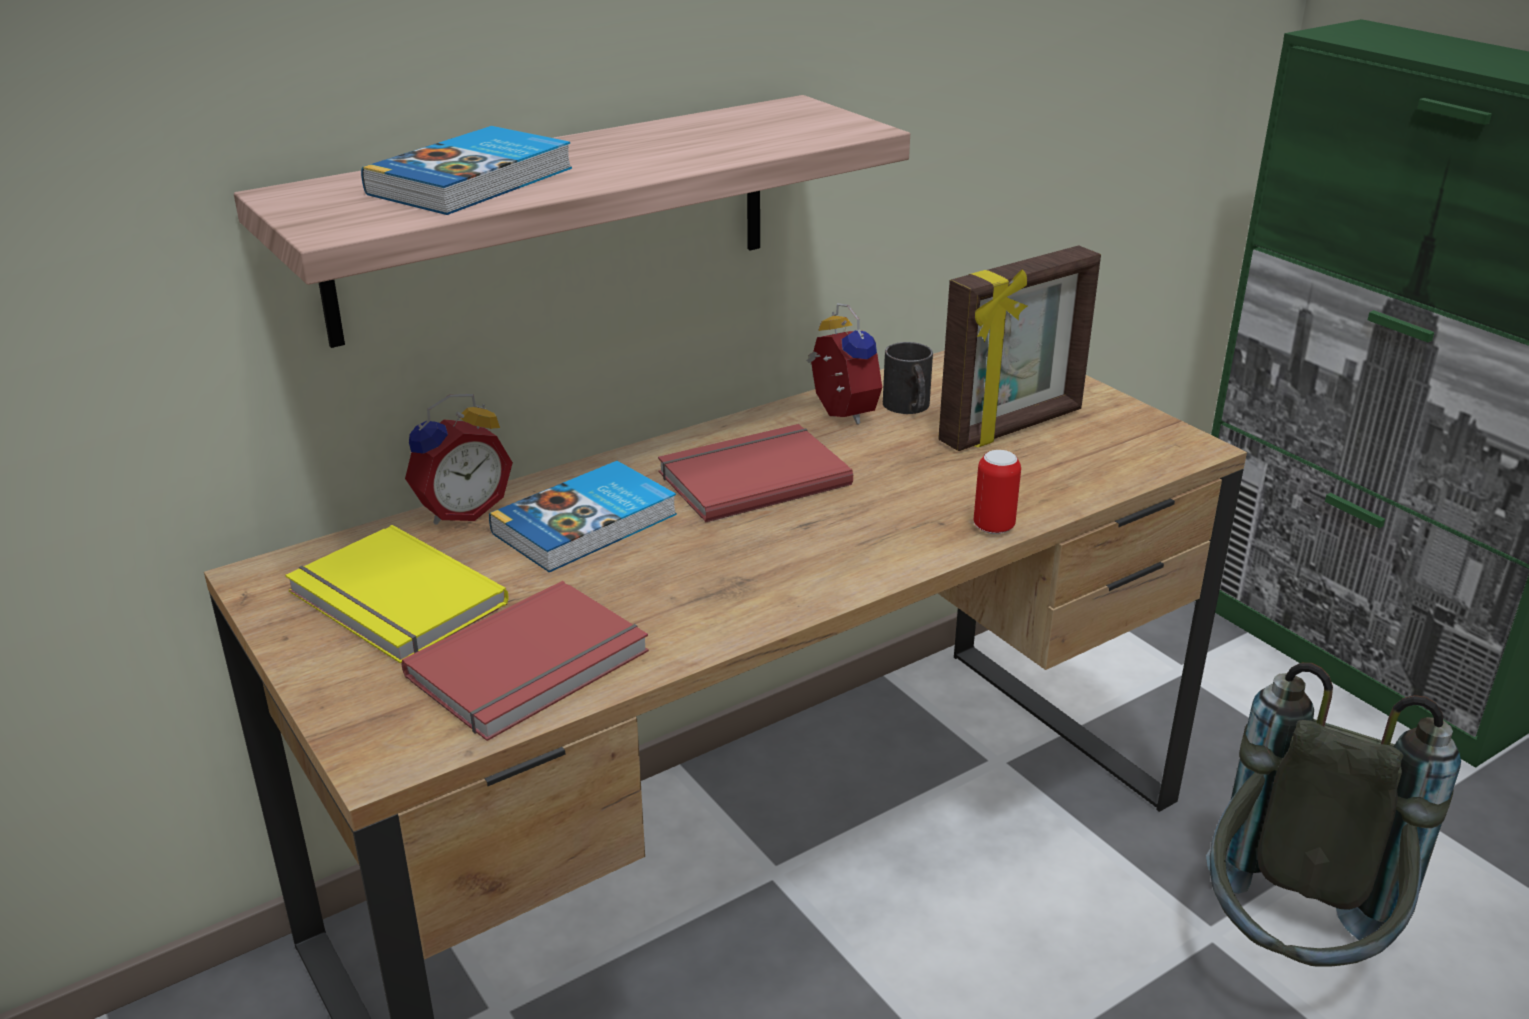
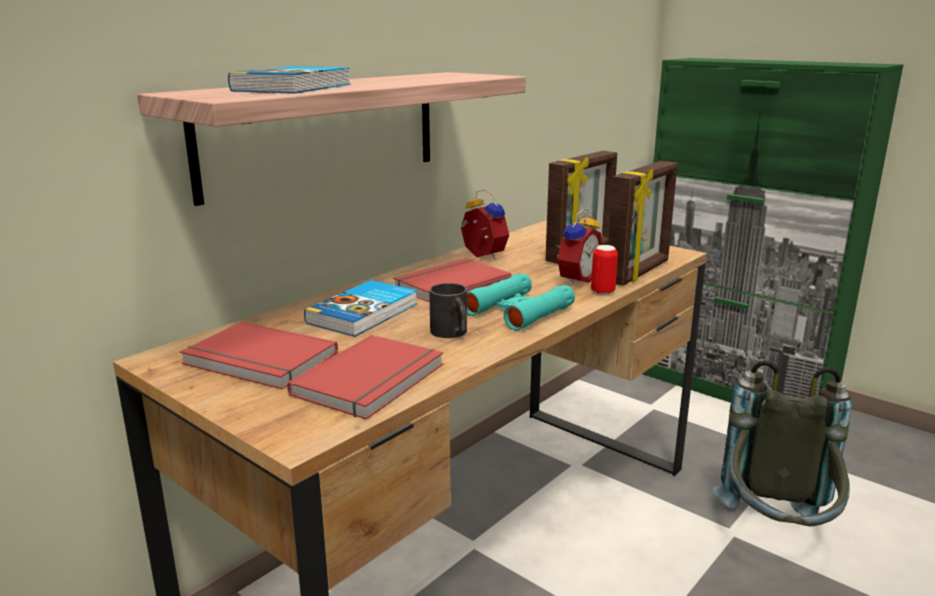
camera: 15 degrees left, 10 degrees down
yellow book [285,525,509,663] -> red book [180,322,338,389]
alarm clock [405,394,513,525] -> alarm clock moved to [555,208,602,286]
black mug [883,342,933,414] -> black mug moved to [429,283,467,338]
none -> turquoise binoculars [467,273,575,331]
none -> picture frame [608,161,677,286]

